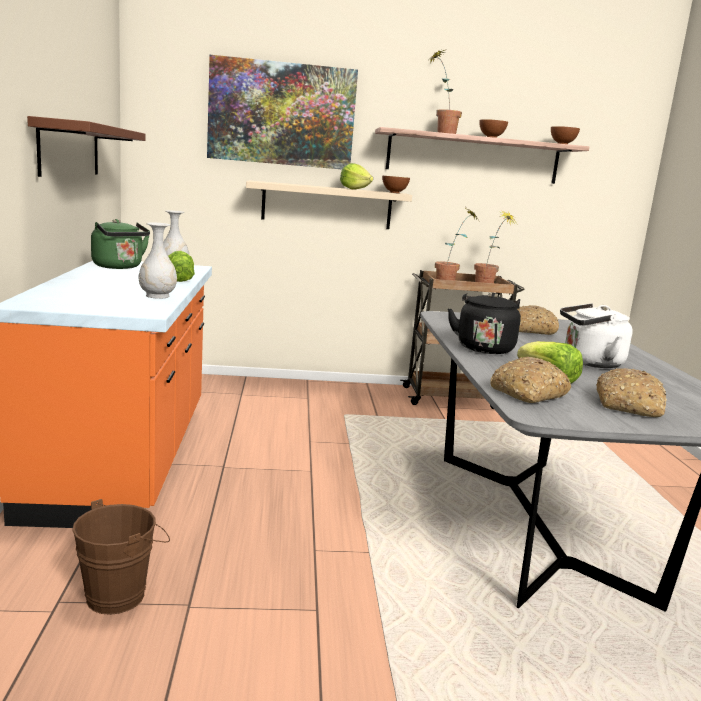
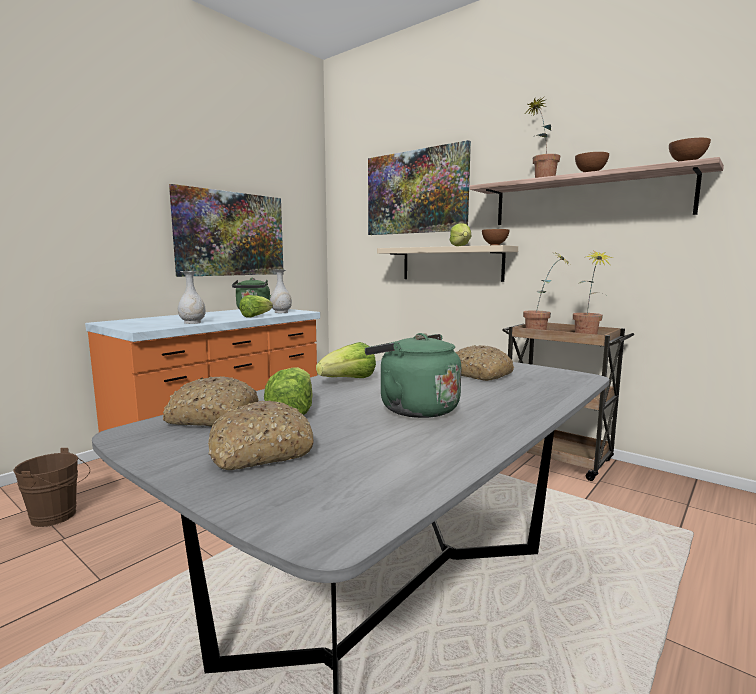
camera: 45 degrees right, 5 degrees down
brown shelf [27,116,146,177] -> picture [169,184,284,277]
black kettle [448,293,521,354] -> lettuce [316,342,376,378]
white kettle [560,304,633,368] -> green kettle [365,333,461,418]

